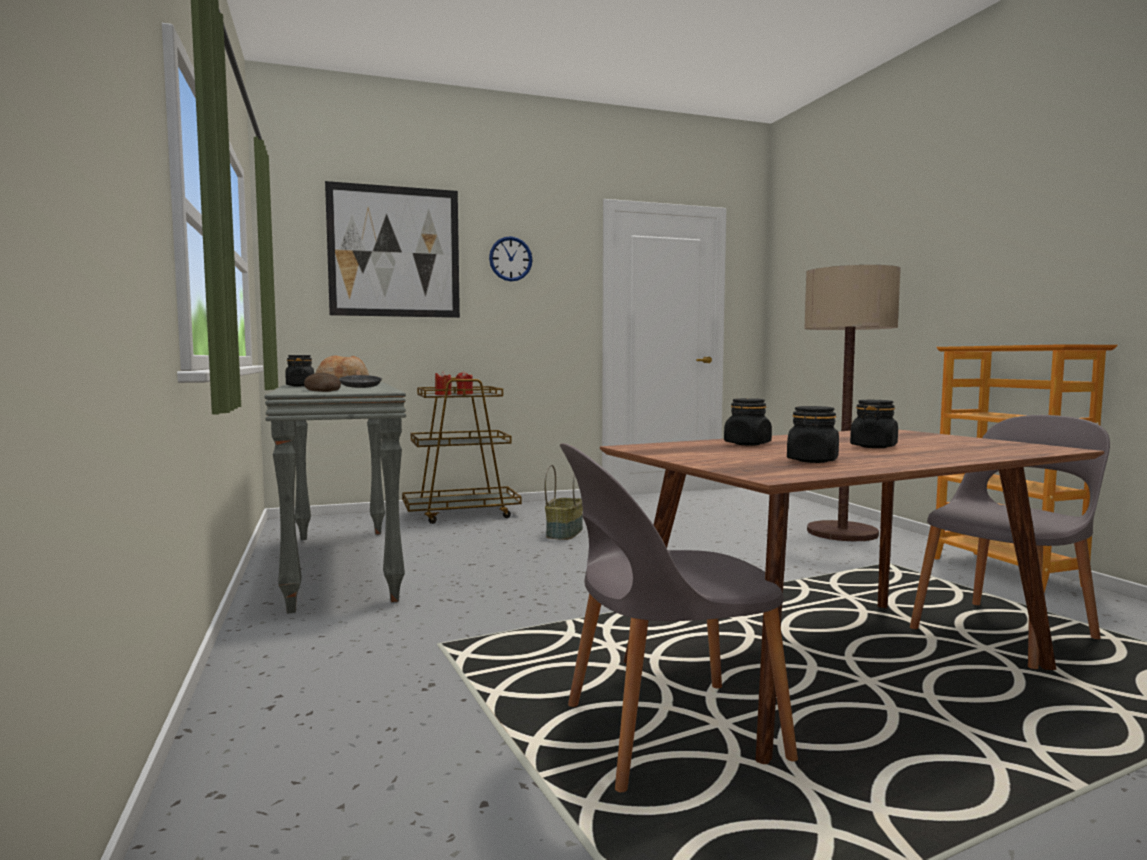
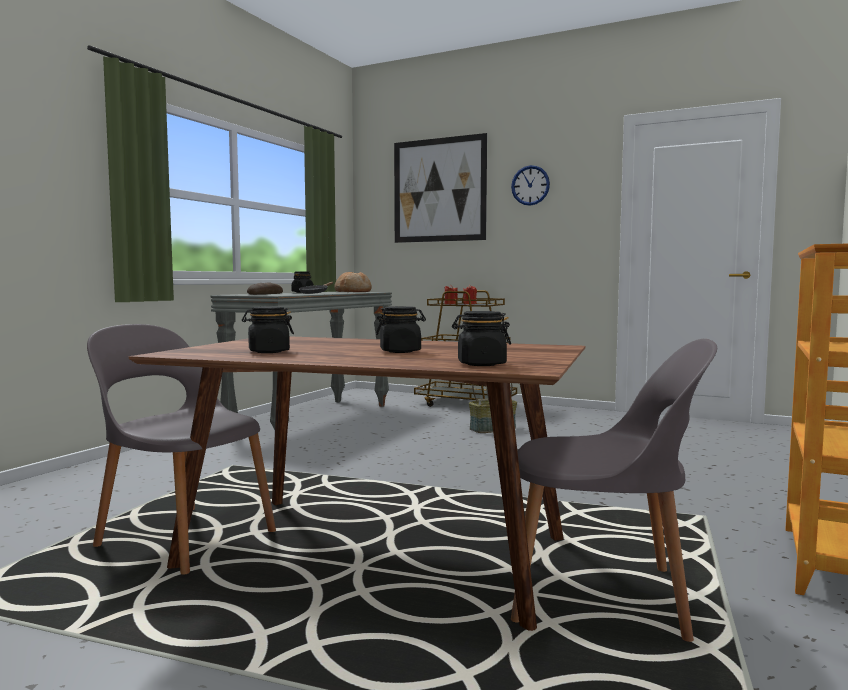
camera: 45 degrees right, 0 degrees up
black jar [724,398,772,446] -> black jar moved to [452,311,511,366]
floor lamp [804,265,901,541] -> none

